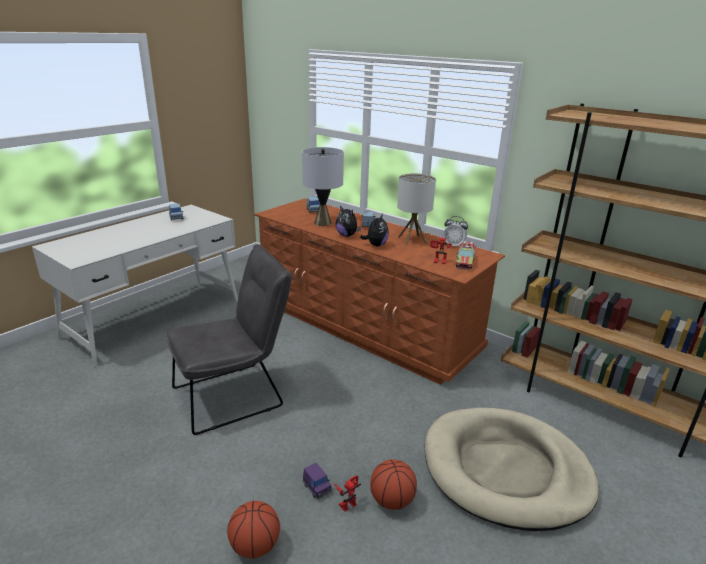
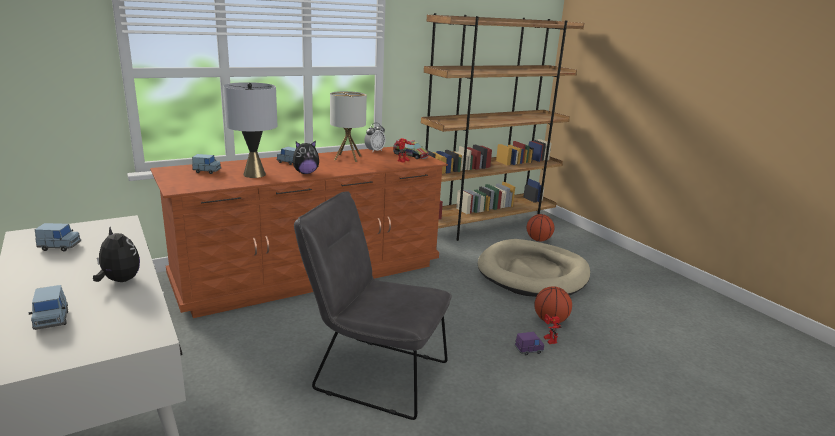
camera: 70 degrees left, 5 degrees down
grey chair [165,245,292,435] -> grey chair turned 60 degrees counterclockwise [294,191,452,420]
basketball [227,501,280,559] -> basketball moved to [527,214,555,241]
plush toy [360,214,389,246] -> plush toy moved to [93,227,140,282]
none -> blue toy car [28,285,68,330]

